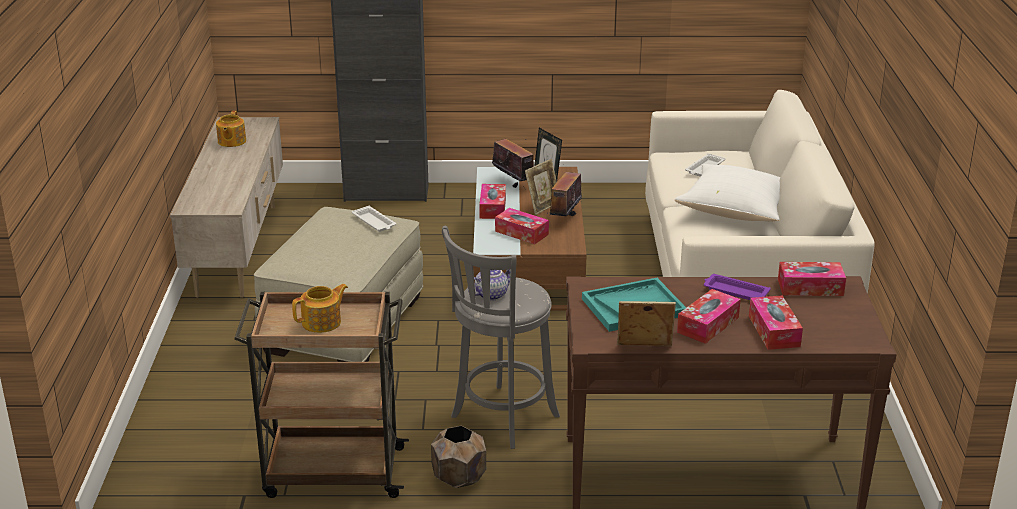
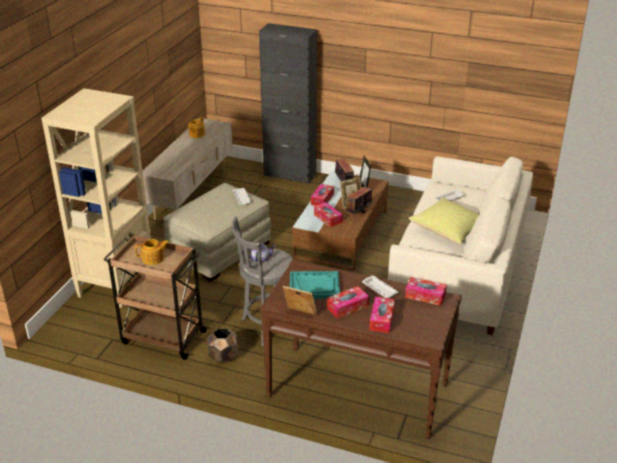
camera: 20 degrees right, 5 degrees up
white pillow [675,164,780,222] -> yellow pillow [409,197,479,244]
purple tray [704,274,771,300] -> white tray [362,275,399,298]
none -> beige bookcase [41,88,151,308]

